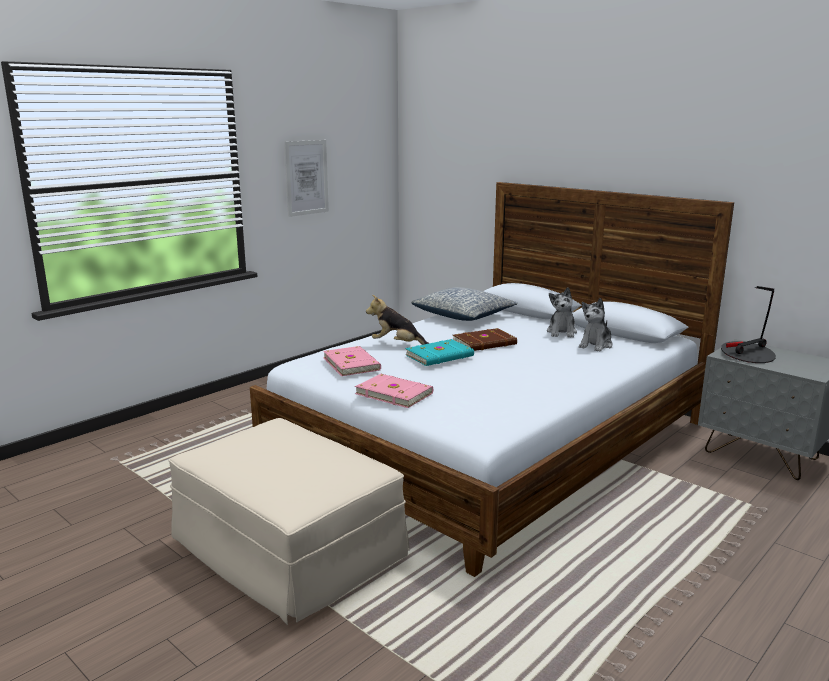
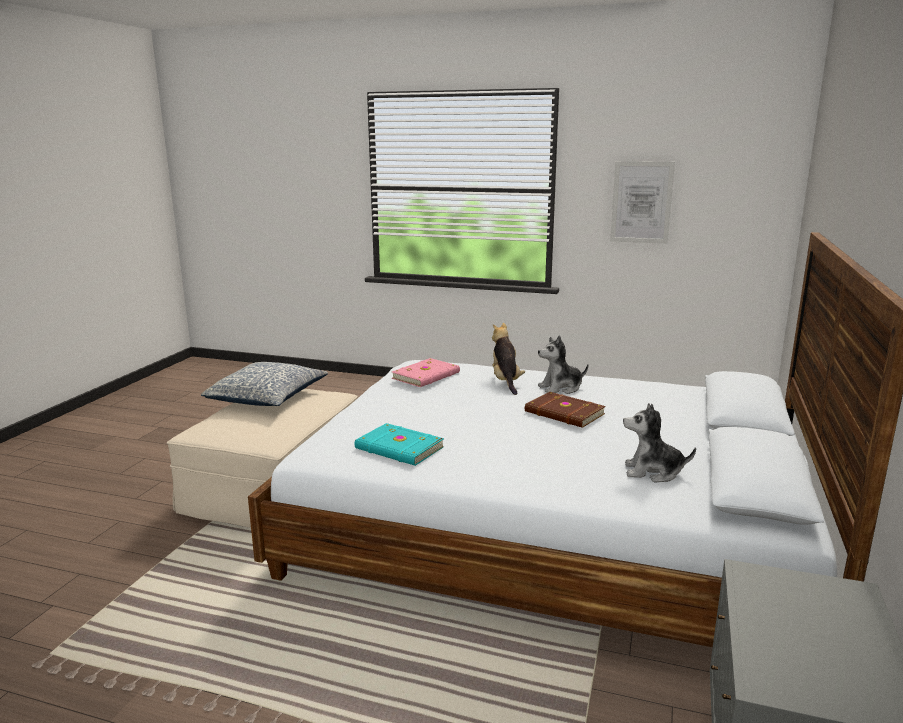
camera: 65 degrees right, 0 degrees up
pink book [355,374,433,408] -> none
turquoise book [405,339,474,366] -> turquoise book moved to [355,423,444,466]
pillow [412,287,518,321] -> pillow moved to [201,362,328,406]
plush toy [547,287,577,338] -> plush toy moved to [538,335,588,394]
table lamp [721,286,776,363] -> none

